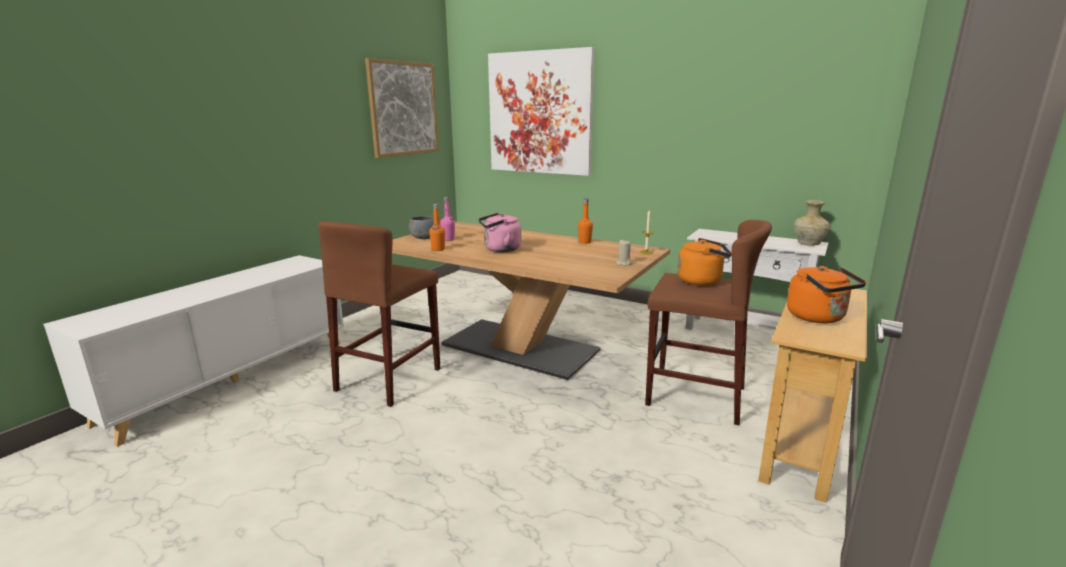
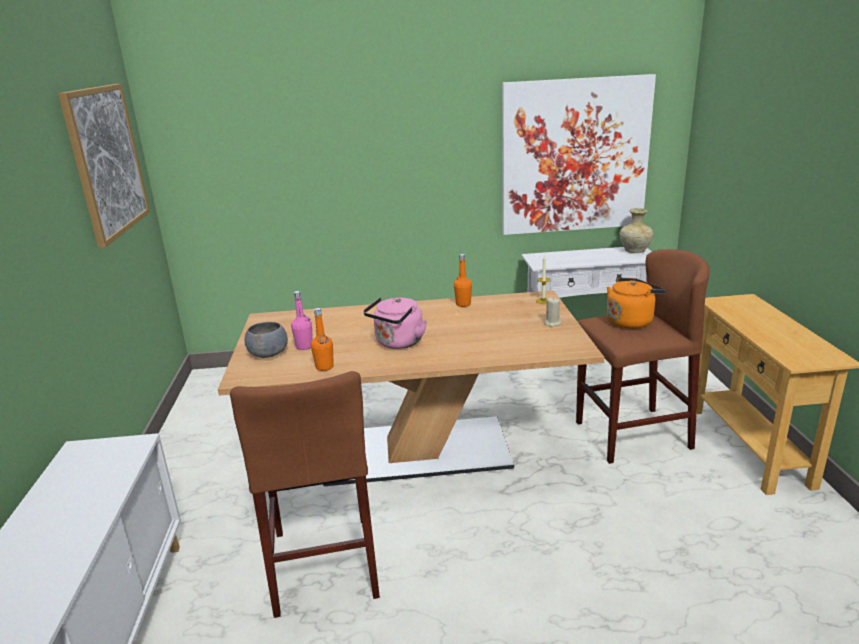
camera: 35 degrees left, 5 degrees up
picture [488,47,595,176] -> picture moved to [502,74,656,235]
orange kettle [787,266,866,323] -> none

